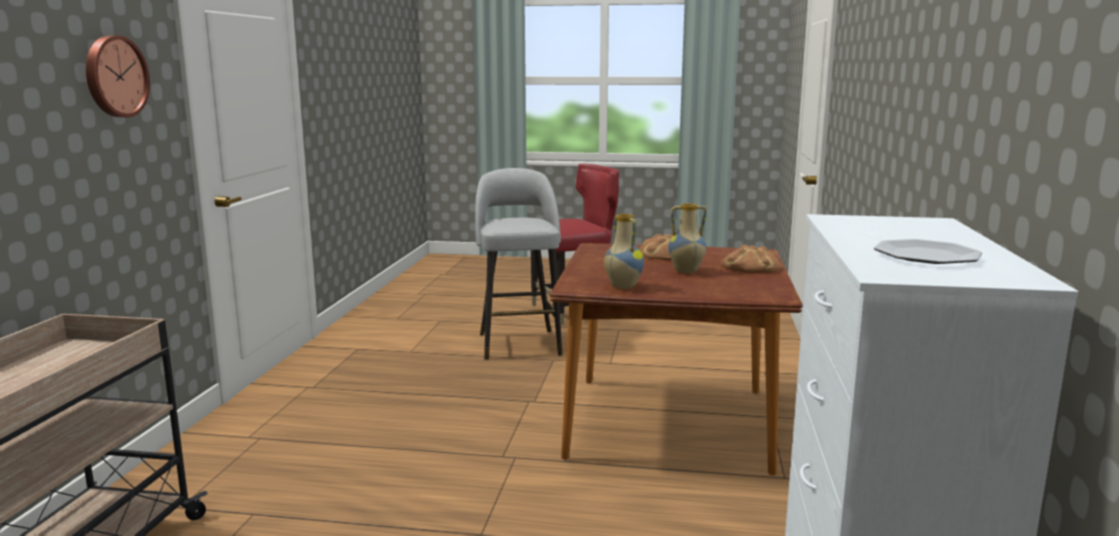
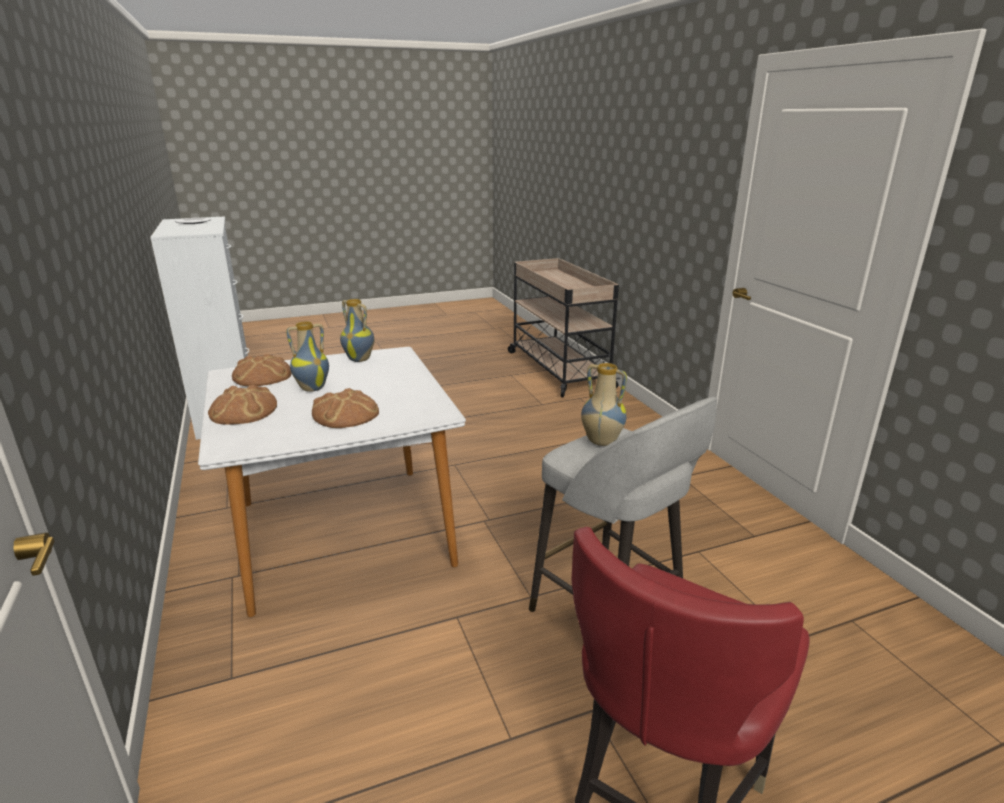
camera: 150 degrees right, 10 degrees up
wall clock [86,35,150,117] -> none
brown dining table [549,243,803,476] -> white dining table [198,347,466,617]
none -> bread [232,354,291,386]
none -> vase [581,363,627,446]

